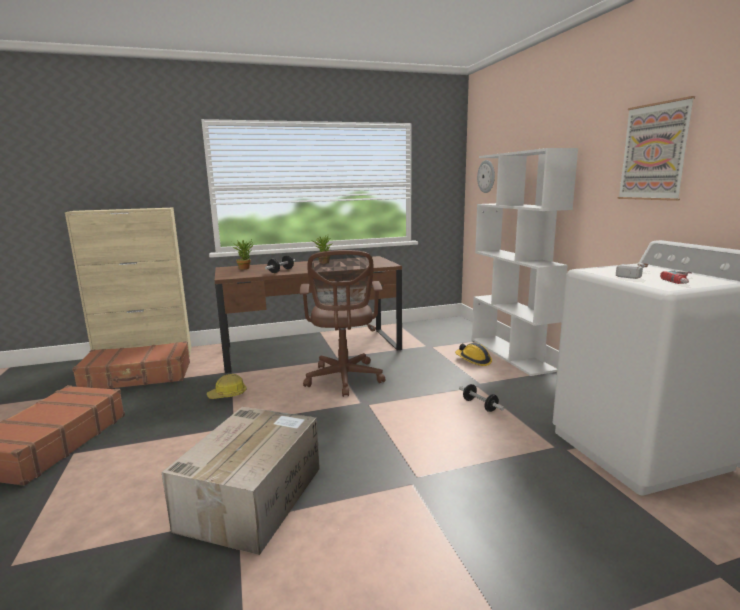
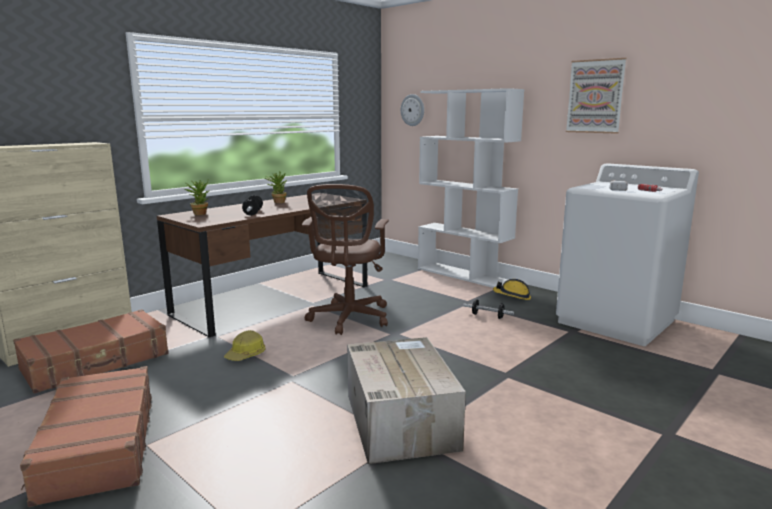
camera: 30 degrees left, 0 degrees up
brown office chair [300,250,386,397] -> brown office chair turned 45 degrees clockwise [301,184,389,335]
hard hat [455,343,492,366] -> hard hat moved to [493,279,531,300]

